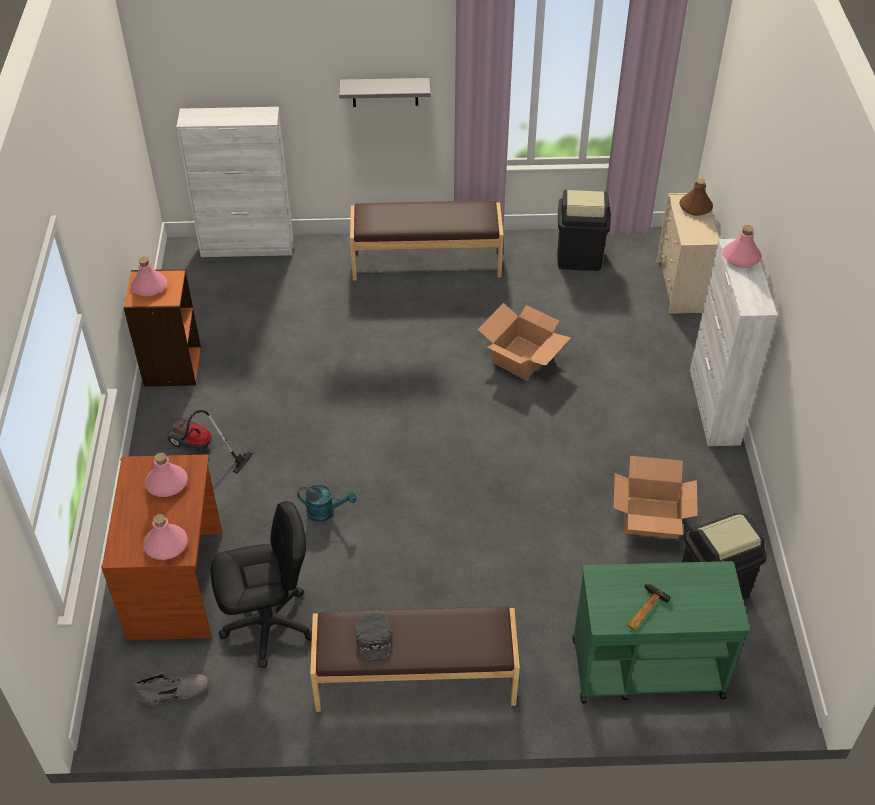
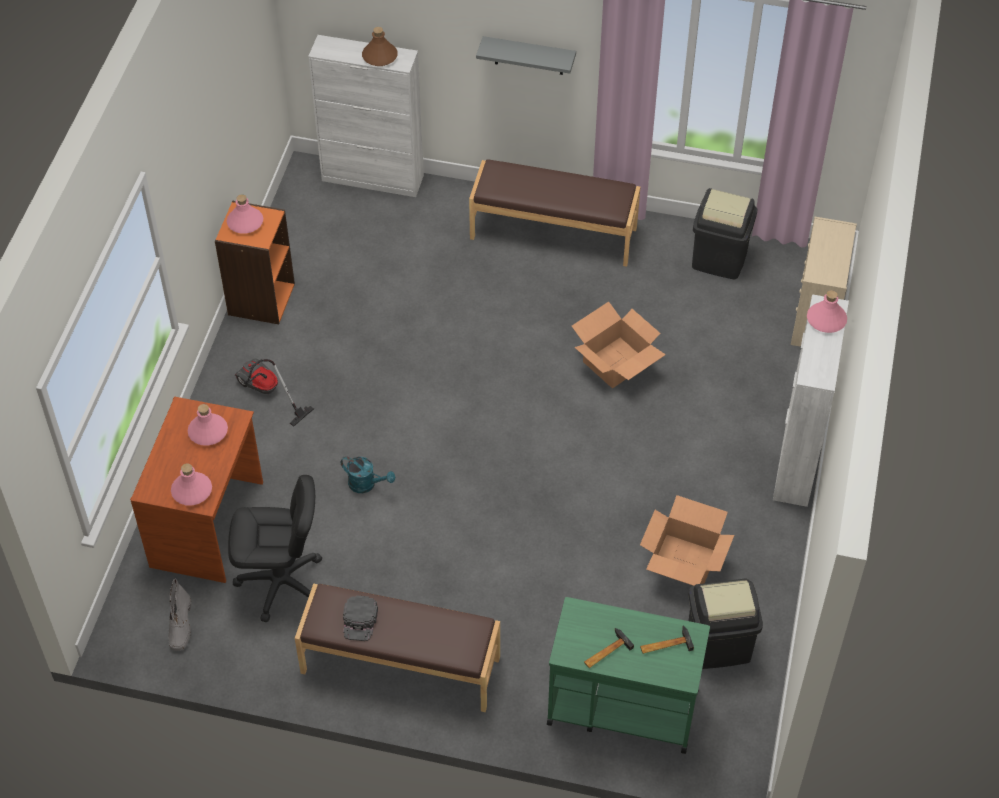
camera: 15 degrees right, 5 degrees up
grey boot [135,672,209,706] -> grey boot turned 90 degrees clockwise [168,579,191,651]
brown bottle [679,178,713,216] -> brown bottle moved to [362,27,398,66]
none -> hammer [640,625,694,654]

